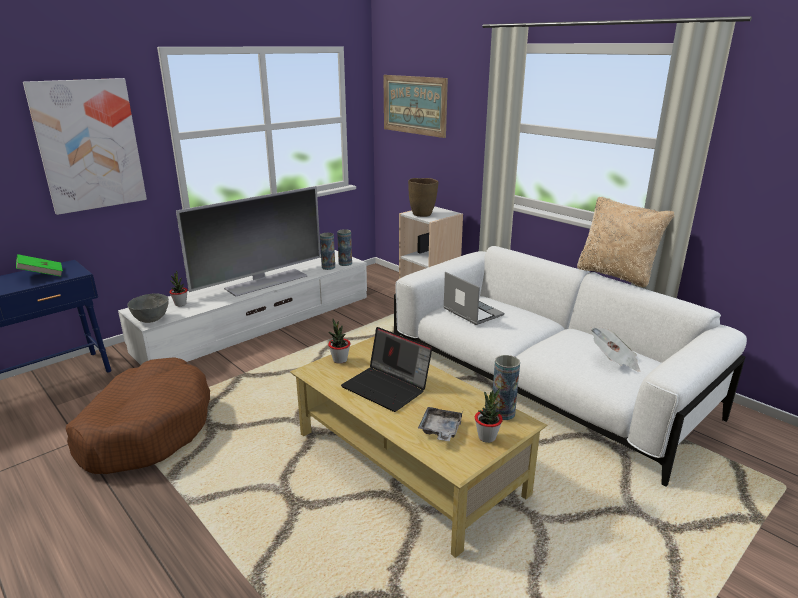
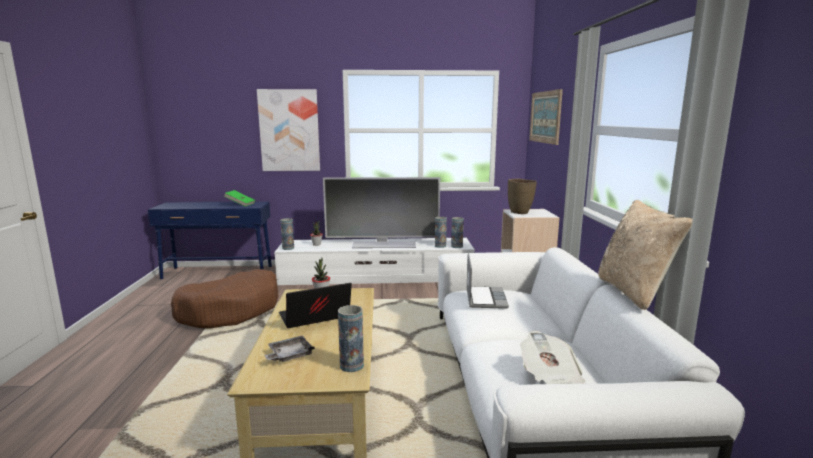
camera: 40 degrees right, 10 degrees down
grey bowl [127,293,169,323] -> vase [280,218,294,250]
laptop [341,327,432,412] -> laptop turned 75 degrees clockwise [279,283,352,328]
potted plant [475,388,503,443] -> none

